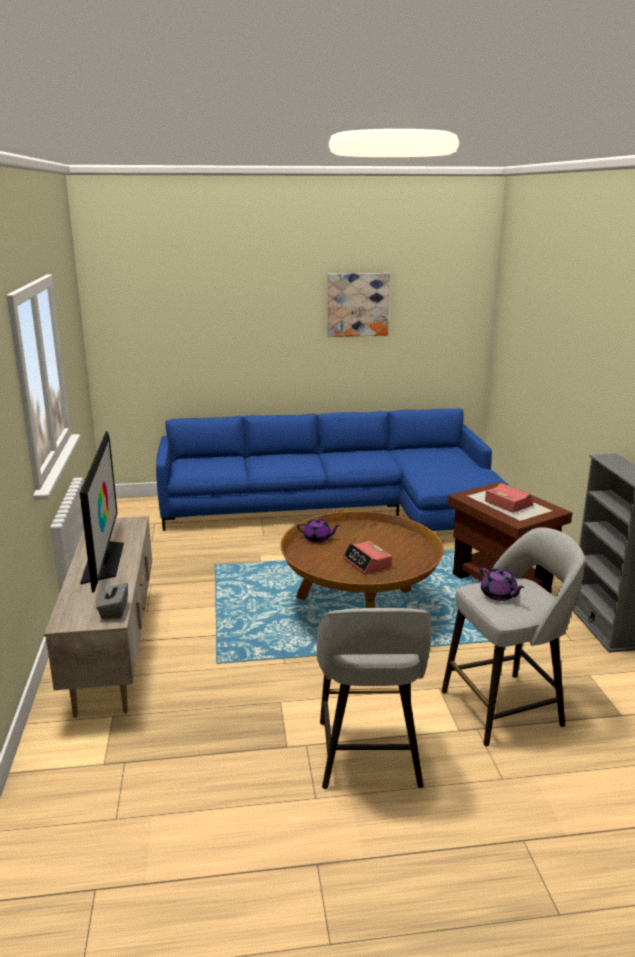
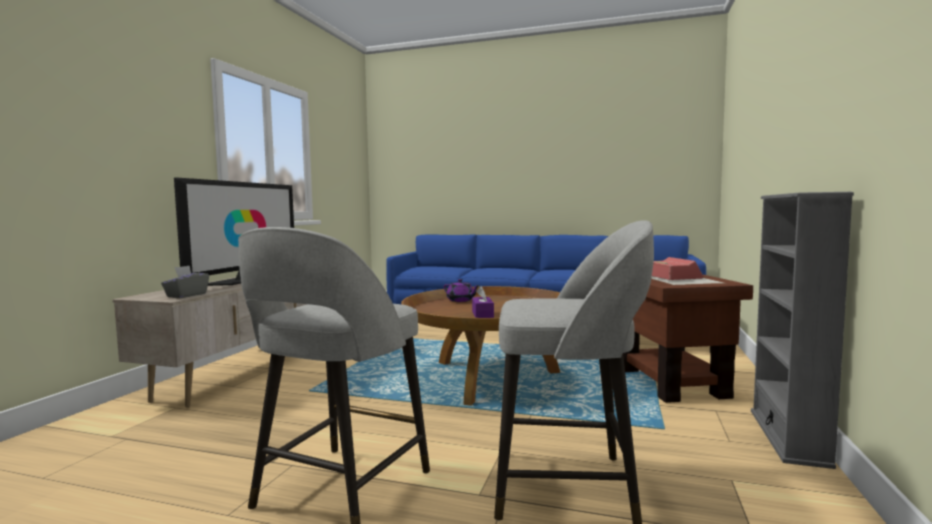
camera: 25 degrees right, 15 degrees down
picture [328,273,390,337] -> none
alarm clock [343,541,392,575] -> purple tissue box [472,286,494,318]
purple teapot [479,568,525,601] -> none

